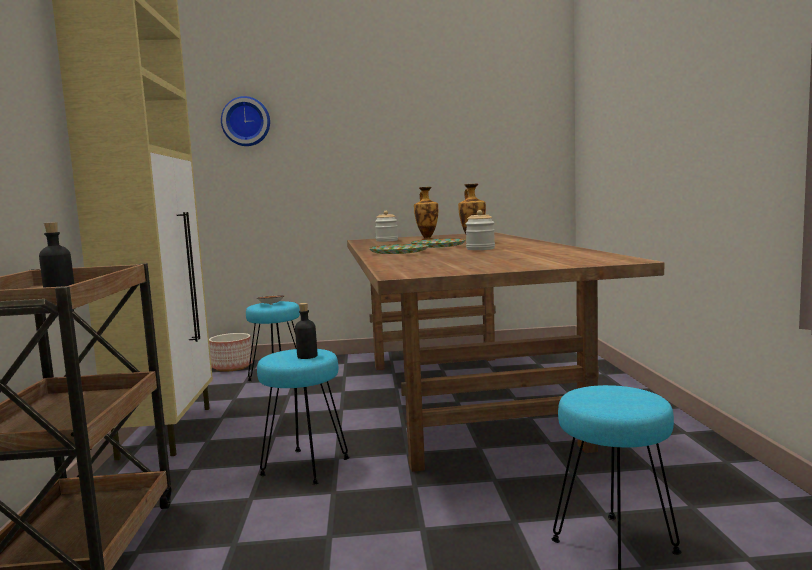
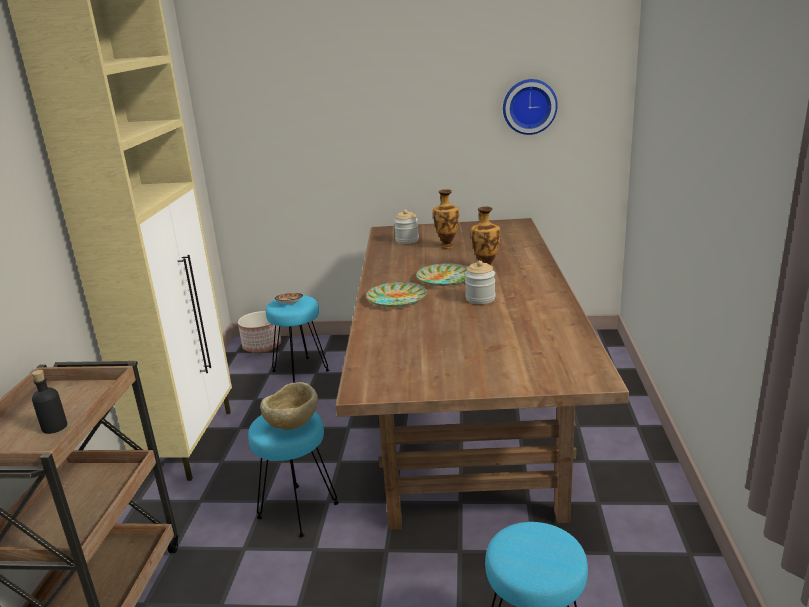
camera: 10 degrees right, 15 degrees up
wall clock [221,96,270,146] -> wall clock moved to [503,79,558,135]
black bottle [295,303,318,359] -> beige bowl [260,382,318,430]

